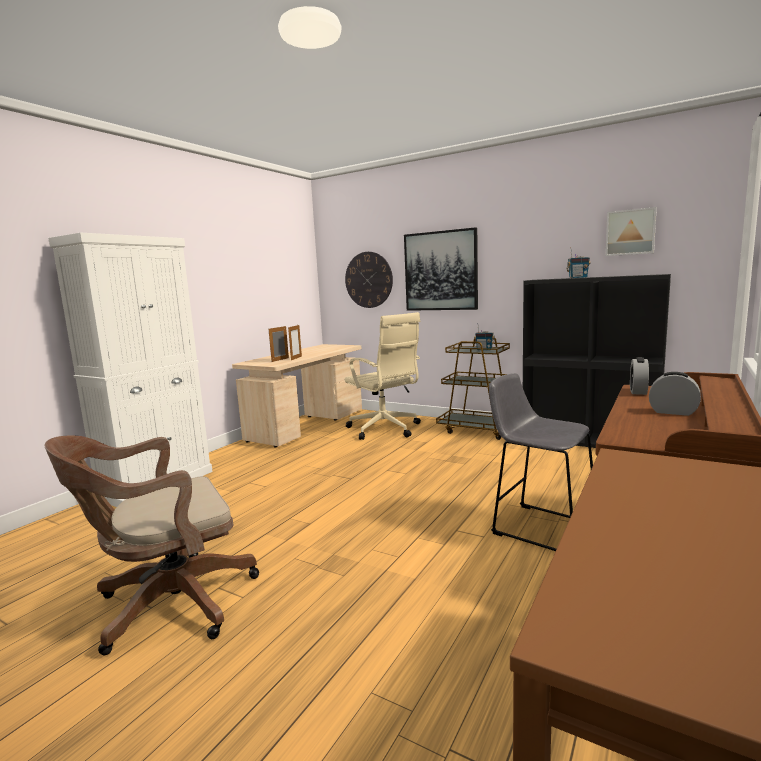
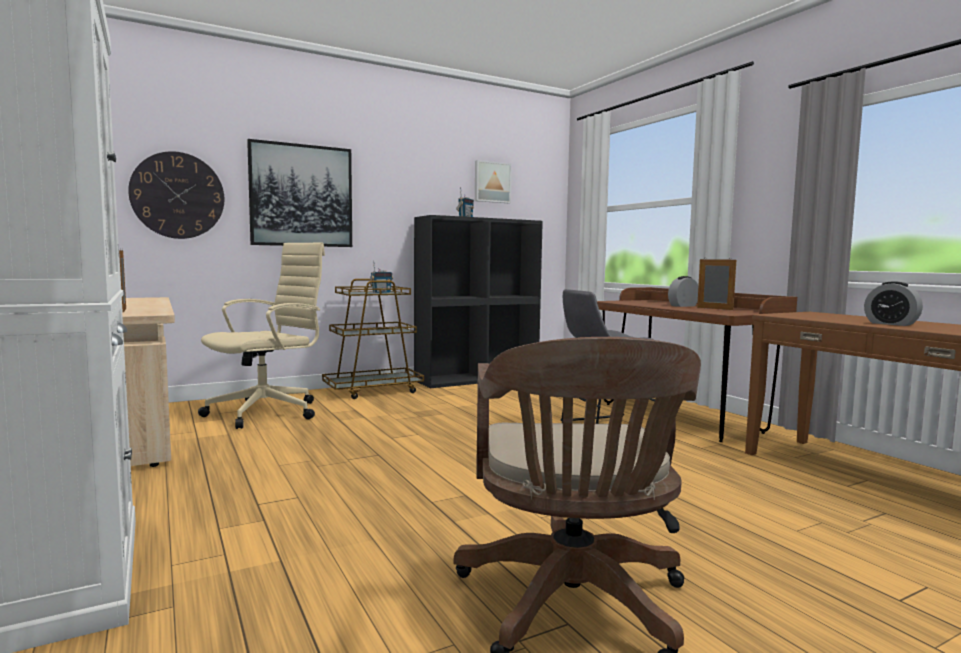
camera: 60 degrees left, 5 degrees down
picture frame [288,324,302,360] -> picture frame moved to [697,258,736,310]
beige office chair [345,312,421,440] -> beige office chair turned 45 degrees counterclockwise [198,242,325,429]
alarm clock [630,357,649,395] -> alarm clock moved to [864,281,923,326]

